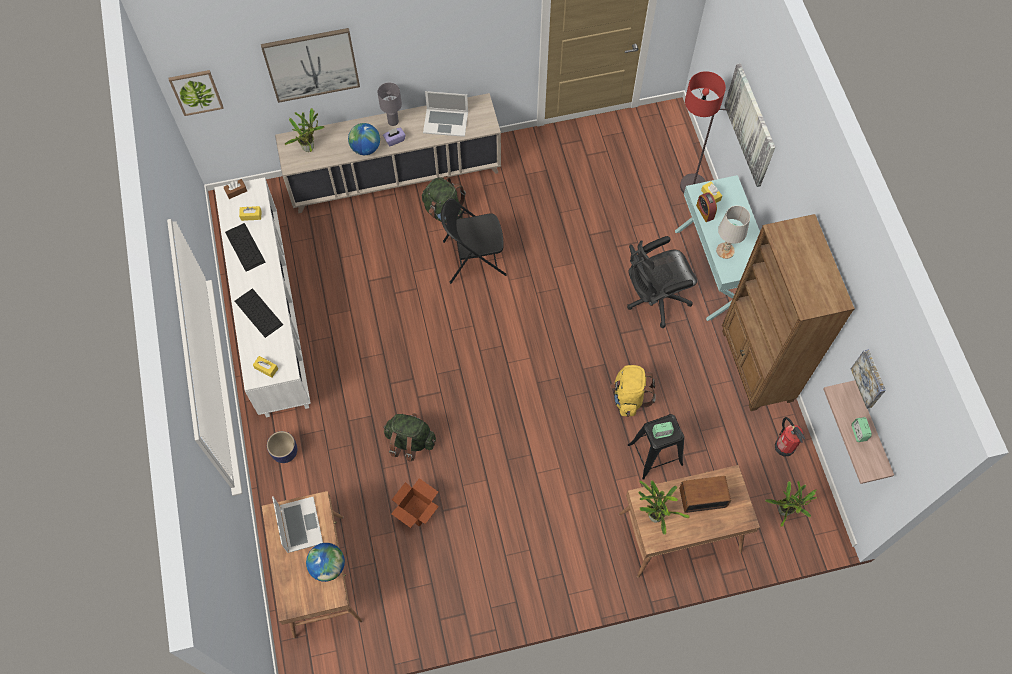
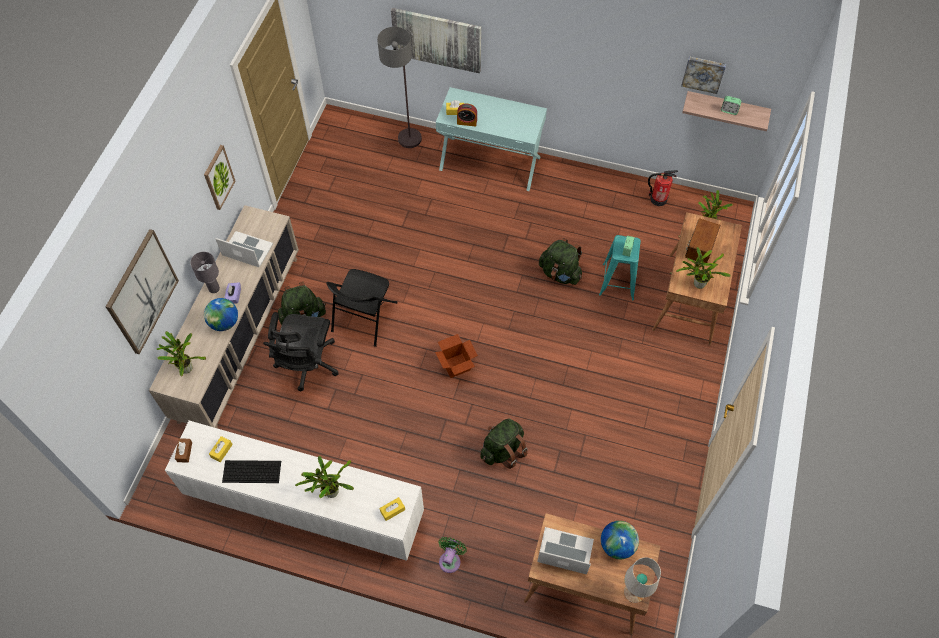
camera: 60 degrees left, 5 degrees down
picture [169,70,224,116] -> picture moved to [204,145,235,210]
keyboard [235,288,283,338] -> potted plant [295,456,354,498]
planter [267,431,297,463] -> green fan [438,537,467,573]
cardboard box [391,478,439,528] -> cardboard box moved to [435,334,478,378]
laptop [423,91,468,137] -> laptop turned 105 degrees counterclockwise [215,231,273,267]
yellow backpack [610,365,656,417] -> green backpack [539,238,582,285]
office chair [627,236,697,328] -> office chair moved to [263,312,339,391]
black stool [628,414,684,480] -> turquoise stool [599,235,641,300]
red floor lamp [680,71,729,193] -> grey floor lamp [377,27,422,148]
white table lamp [716,206,750,259] -> white table lamp moved to [624,557,661,603]
brown bookcase [722,214,855,411] -> none

